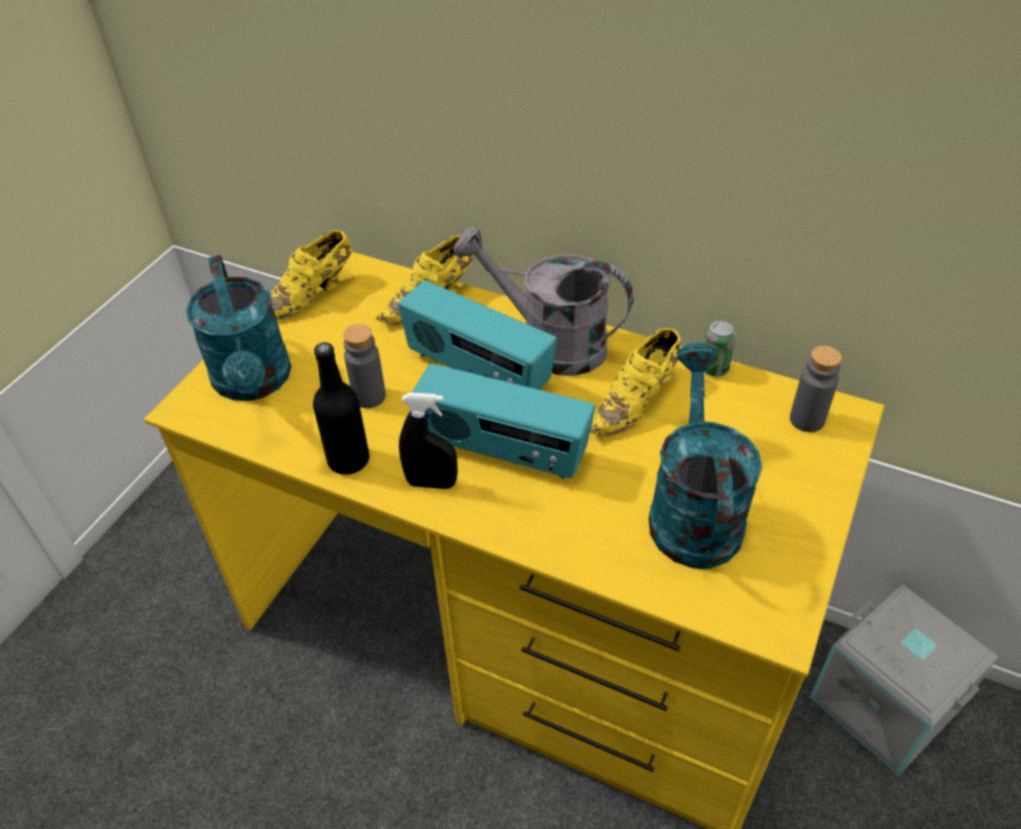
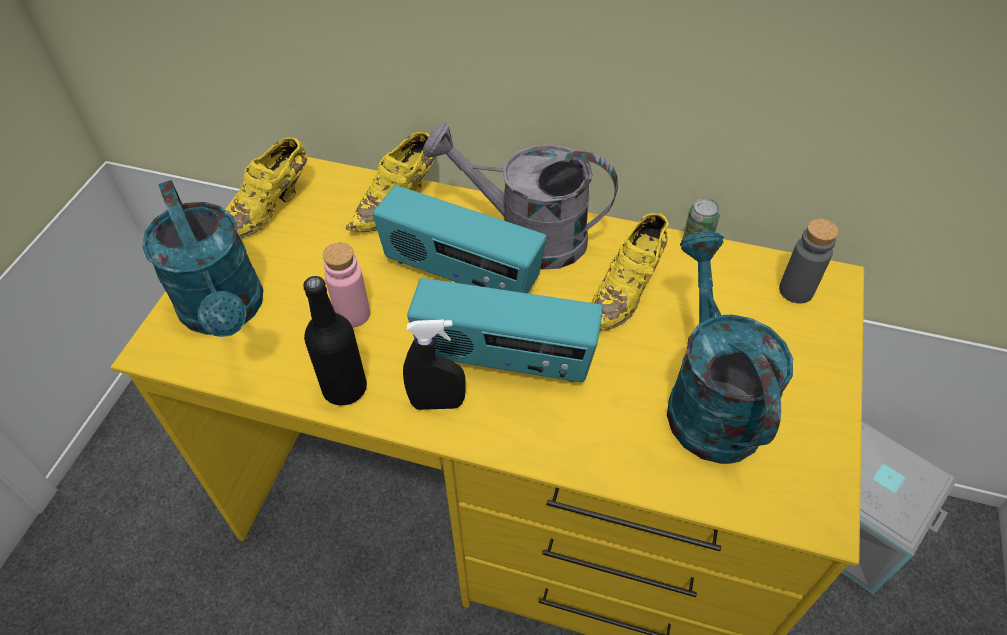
camera: 10 degrees left, 5 degrees up
grey bottle [343,324,386,408] -> pink bottle [323,243,370,328]

